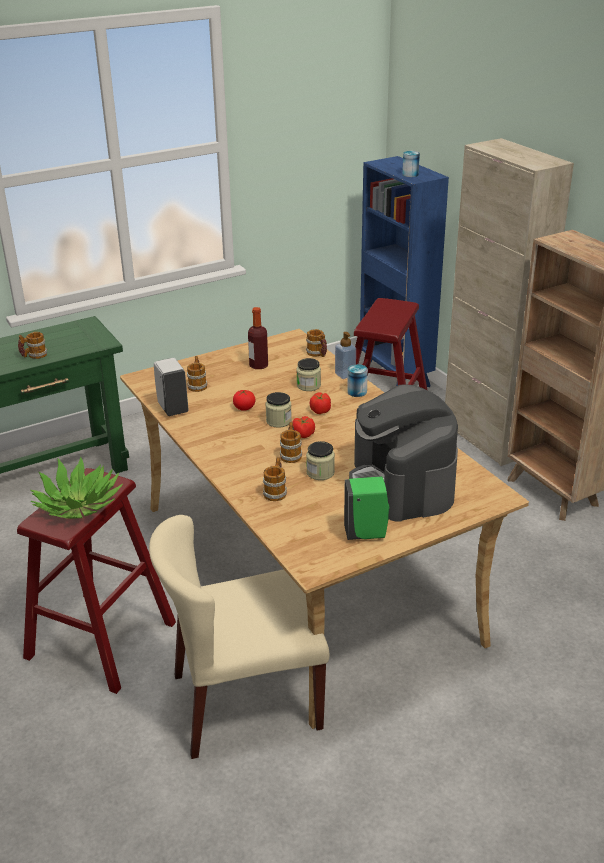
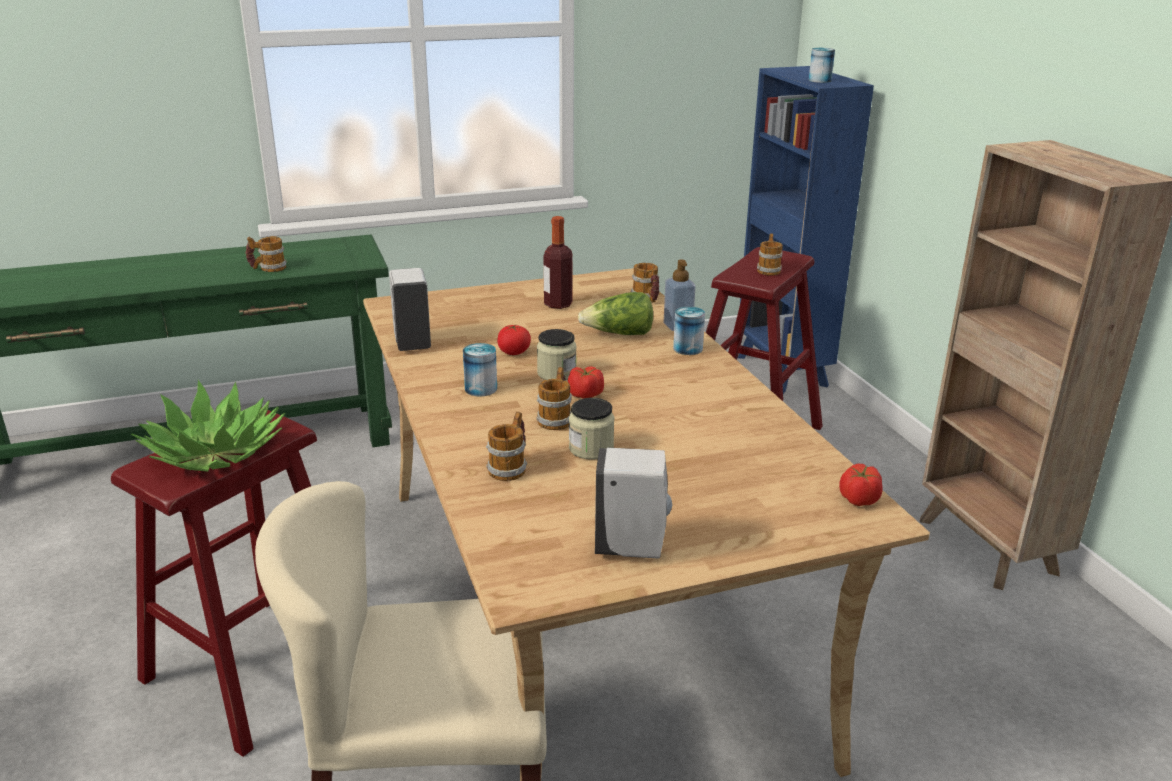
camera: 10 degrees right, 5 degrees down
mug [187,356,207,392] -> mug moved to [757,233,783,276]
jar [296,358,321,391] -> lettuce [578,292,653,335]
tomato [310,392,331,414] -> tomato moved to [839,464,883,506]
green soap dispenser [344,476,389,540] -> white soap dispenser [595,447,672,559]
coffee machine [349,384,458,522] -> none
beige cabinet [445,138,574,466] -> none
none -> can [463,343,497,396]

